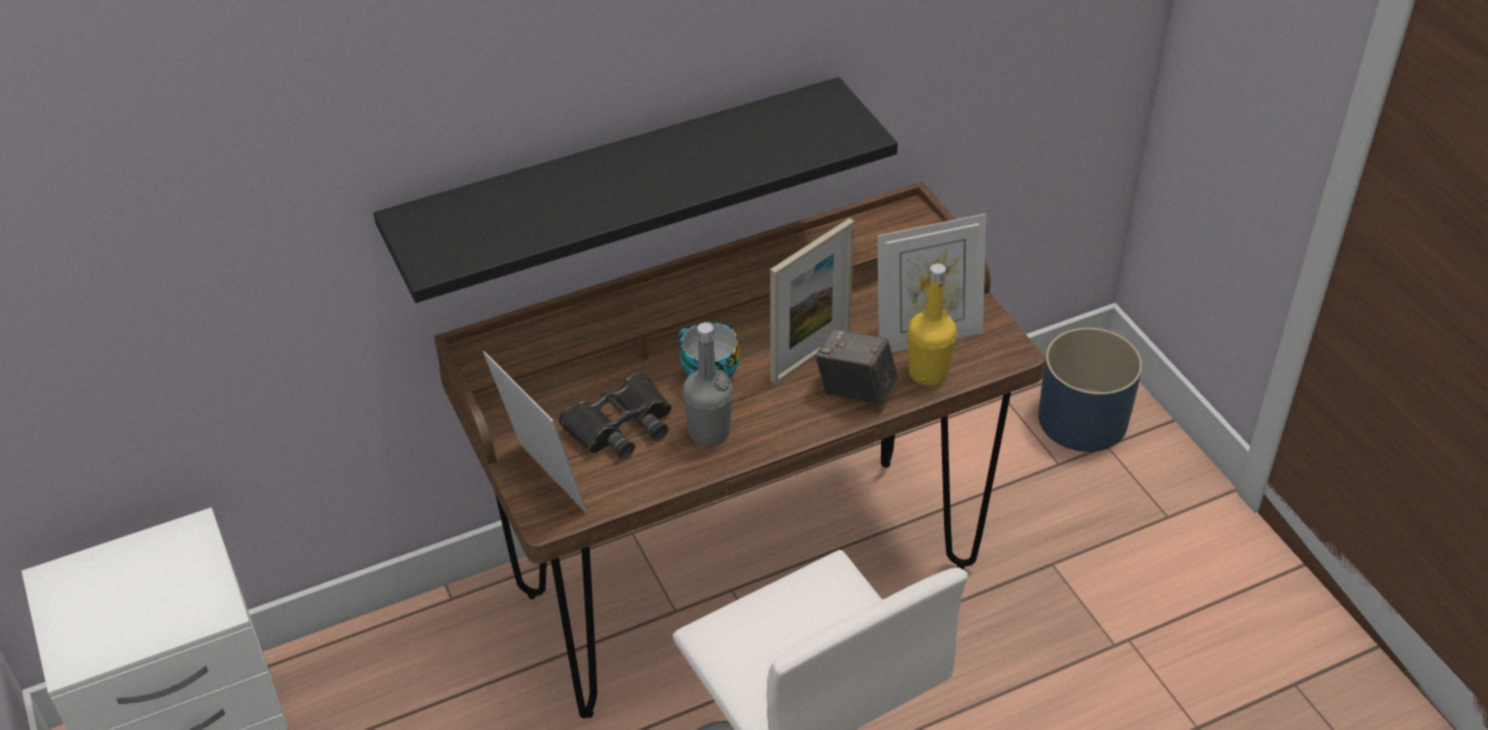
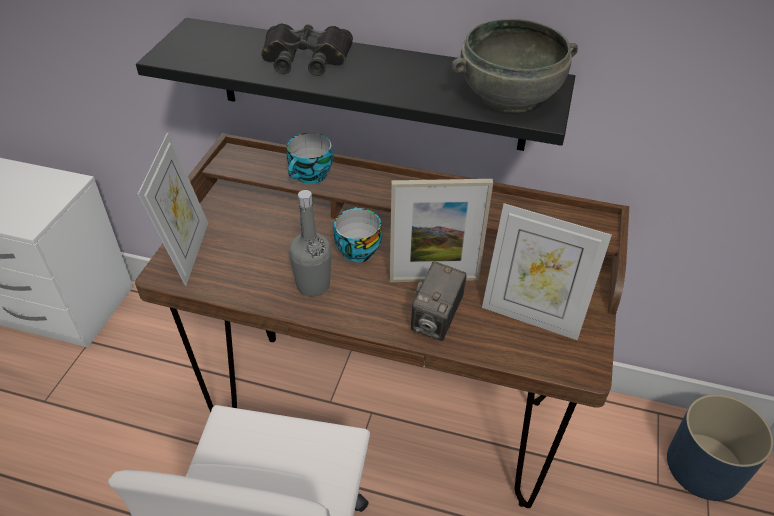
camera: 40 degrees right, 0 degrees up
black binoculars [558,372,671,459] -> black binoculars moved to [261,23,353,76]
camera [815,329,898,406] -> camera turned 135 degrees counterclockwise [411,261,467,341]
yellow bottle [907,263,957,386] -> none
none -> cup [287,133,333,184]
none -> grey bowl [451,19,578,113]

